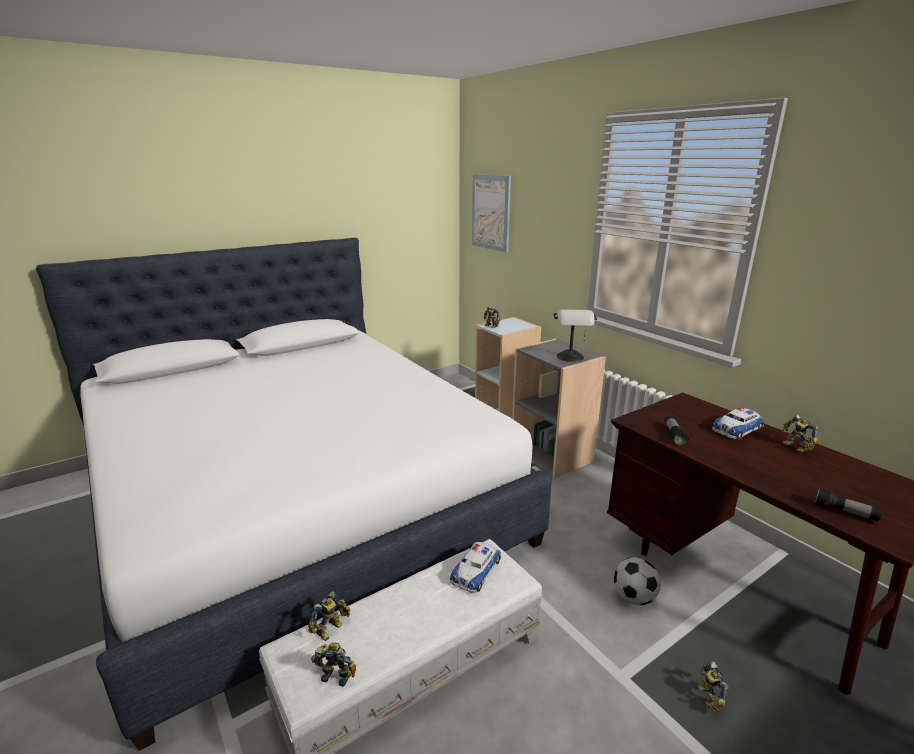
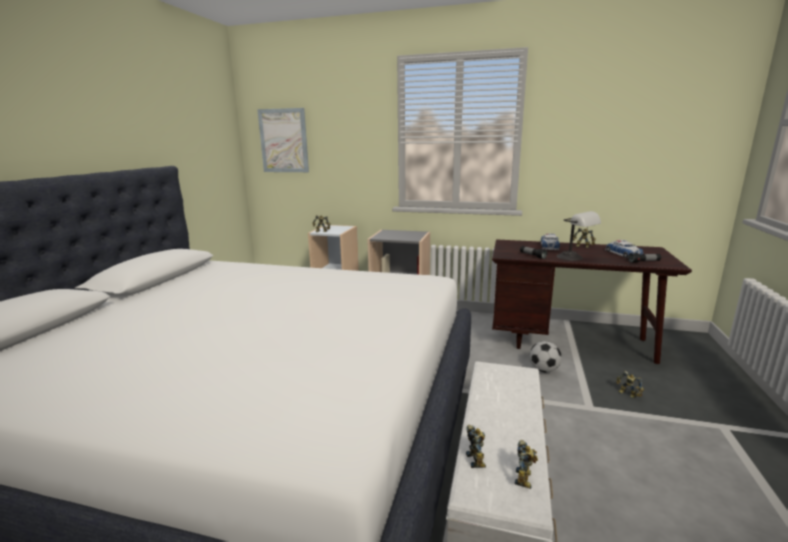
camera: 40 degrees left, 5 degrees down
toy robot [311,643,356,687] -> toy robot turned 135 degrees clockwise [515,440,538,489]
toy car [450,542,501,593] -> toy car moved to [605,240,644,258]
table lamp [553,310,597,362] -> table lamp moved to [557,211,601,261]

